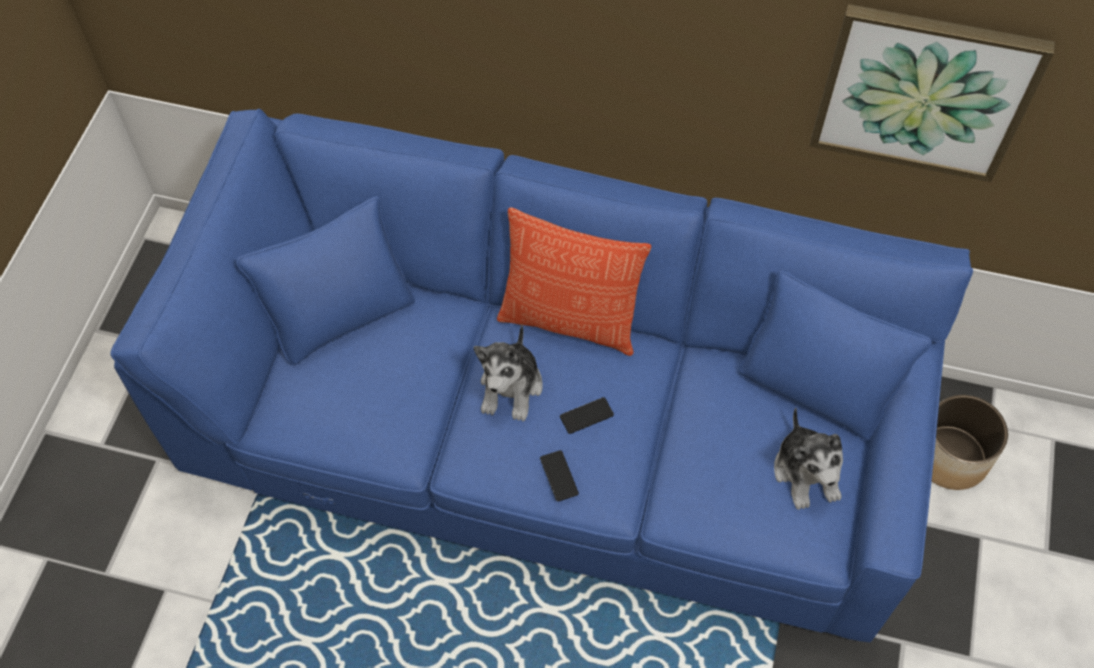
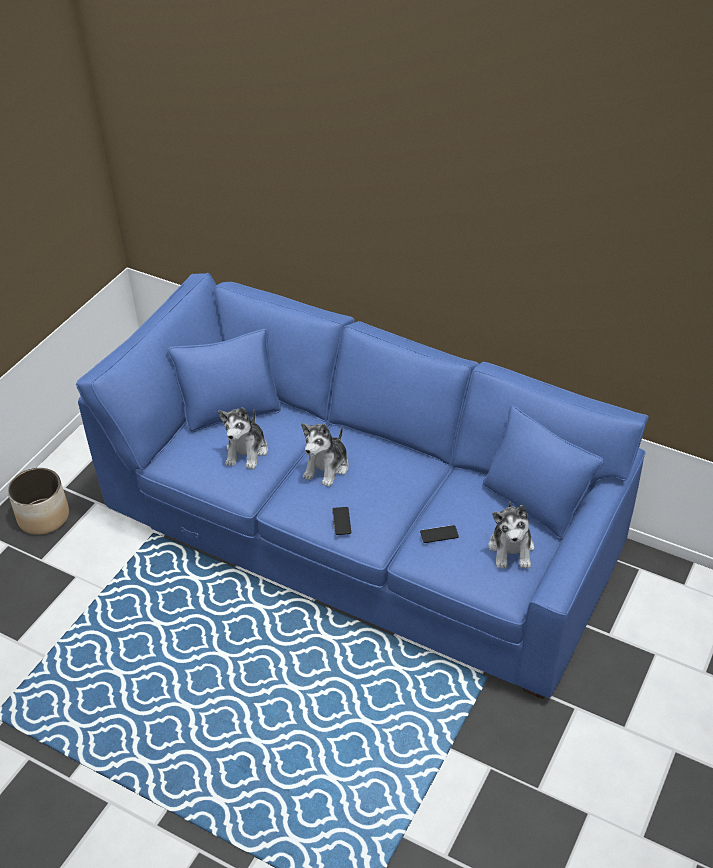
camera: 15 degrees right, 15 degrees down
orange pillow [497,207,651,356] -> none
phone [560,397,614,434] -> phone moved to [420,525,459,543]
picture [810,4,1055,182] -> none
planter [932,395,1008,490] -> planter moved to [8,468,69,535]
none -> plush toy [218,407,268,469]

